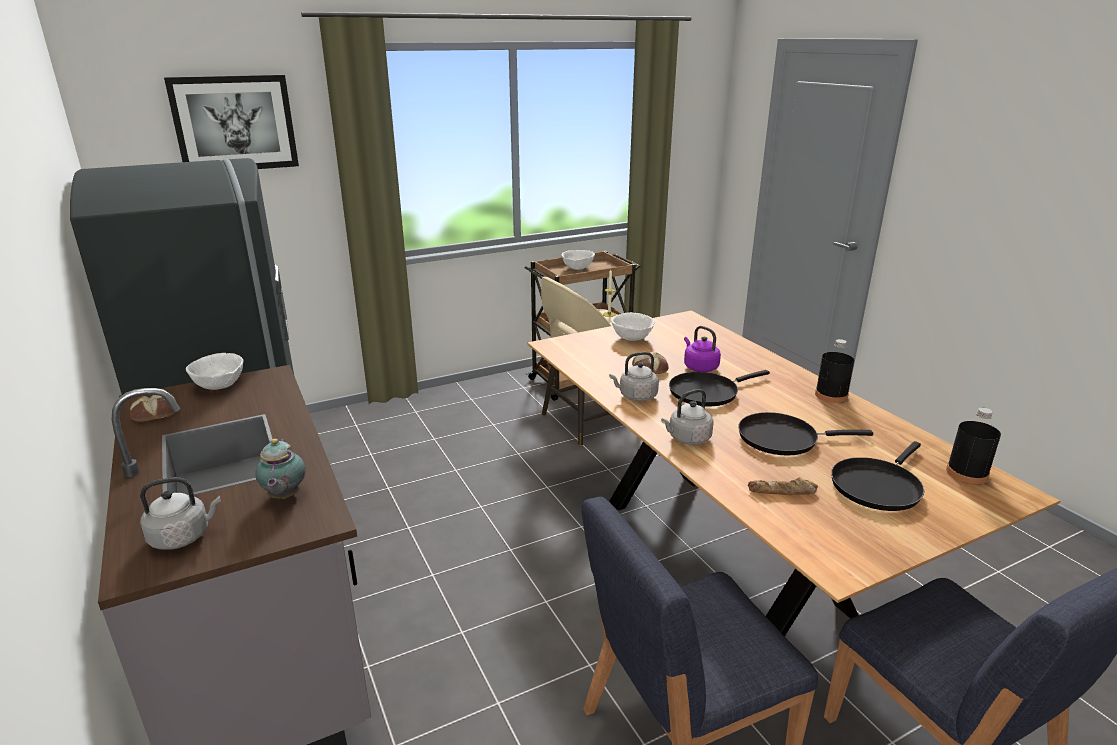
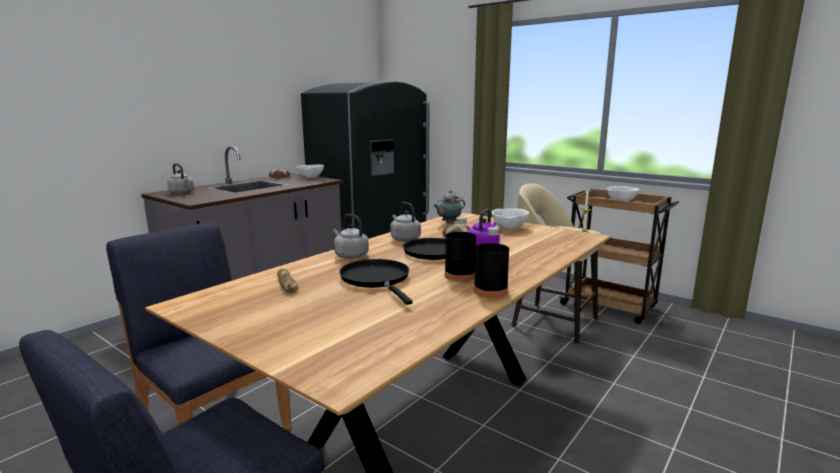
camera: 65 degrees right, 10 degrees down
picture [164,75,299,169] -> none
teapot [255,439,306,499] -> teapot moved to [433,190,465,224]
black frying pan [831,441,924,511] -> none
black bottle [946,408,1001,485] -> black bottle moved to [445,217,476,281]

